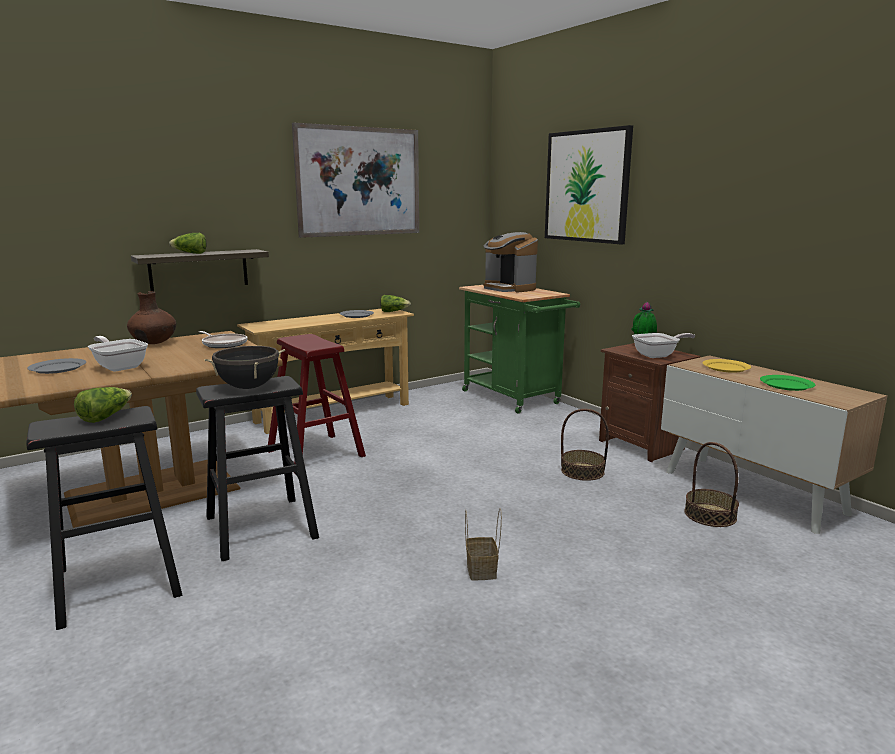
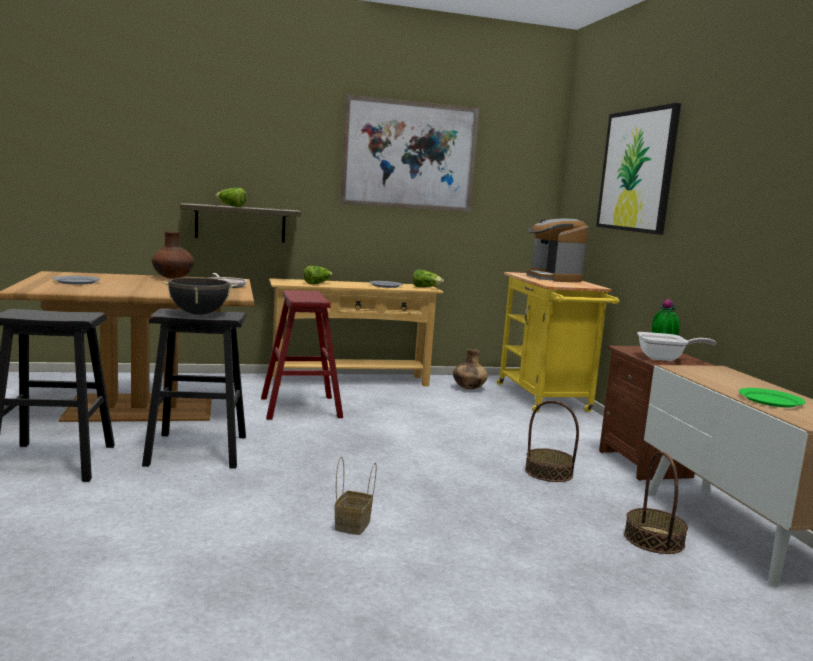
camera: 20 degrees right, 5 degrees down
lettuce [74,387,132,423] -> lettuce moved to [303,266,333,284]
frying pan [88,336,148,371] -> none
green cart [459,285,580,414] -> yellow cart [497,272,619,413]
yellow plate [702,359,751,373] -> none
none -> brown vase [453,349,488,389]

